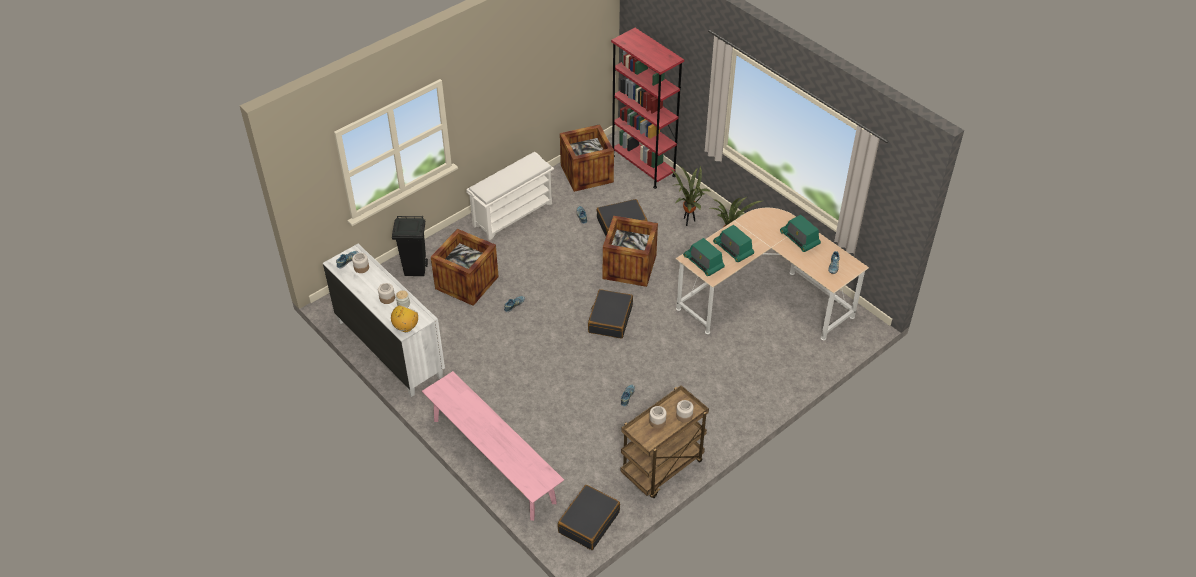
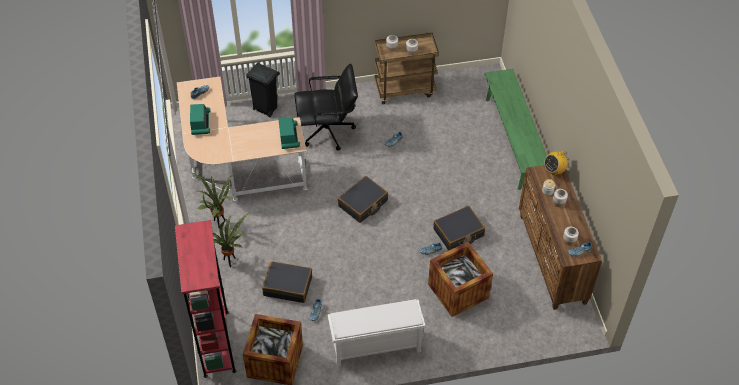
camera: 150 degrees left, 5 degrees up
white dresser [323,244,445,397] -> brown dresser [519,165,602,310]
black trash can [392,216,428,276] -> black trash can moved to [246,63,280,118]
pink bench [422,371,564,521] -> green bench [485,69,547,190]
black suitcase [558,485,620,550] -> black suitcase moved to [433,206,485,251]
crate [603,216,658,287] -> none
radio [713,225,754,262] -> none
none -> black office chair [294,63,358,150]

